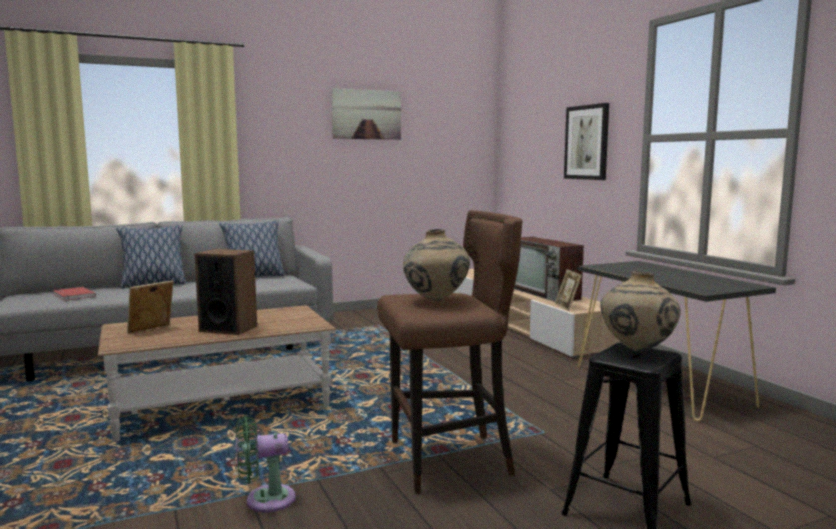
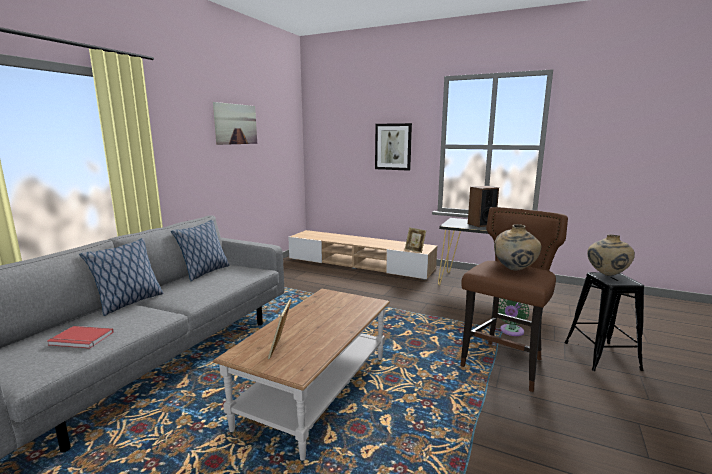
camera: 40 degrees left, 5 degrees up
speaker [194,249,257,335] -> speaker moved to [468,186,499,227]
green fan [236,416,296,513] -> green fan moved to [498,298,529,336]
television [514,237,584,302] -> none

